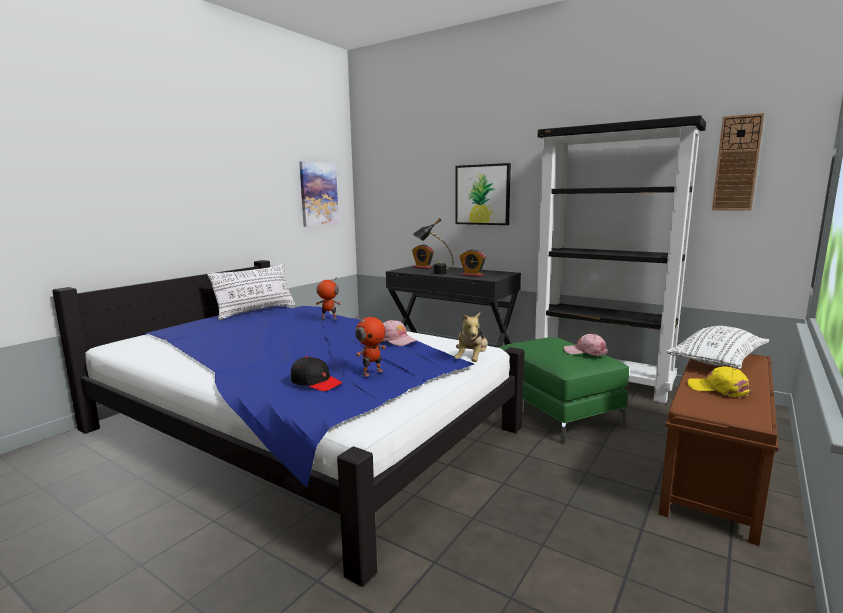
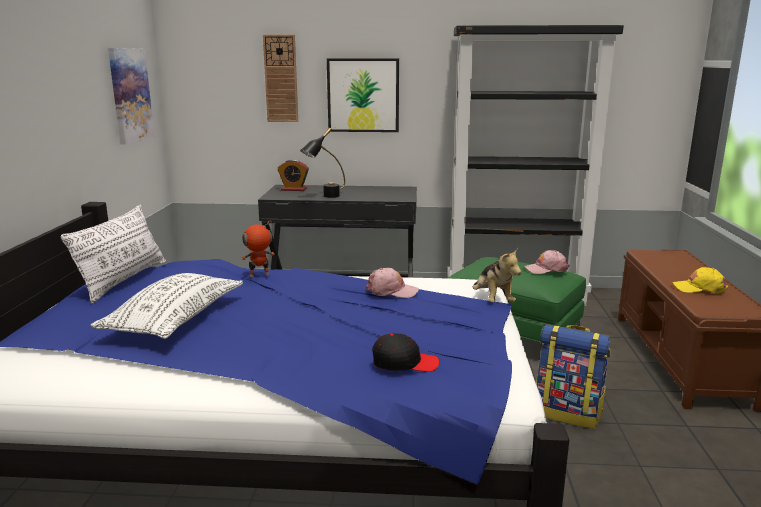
camera: 30 degrees left, 5 degrees up
toy robot [355,315,386,376] -> none
alarm clock [460,249,486,277] -> none
white pillow [666,326,769,369] -> white pillow moved to [91,273,243,339]
wall clock [712,113,765,211] -> wall clock moved to [263,35,298,122]
none -> backpack [536,324,610,429]

